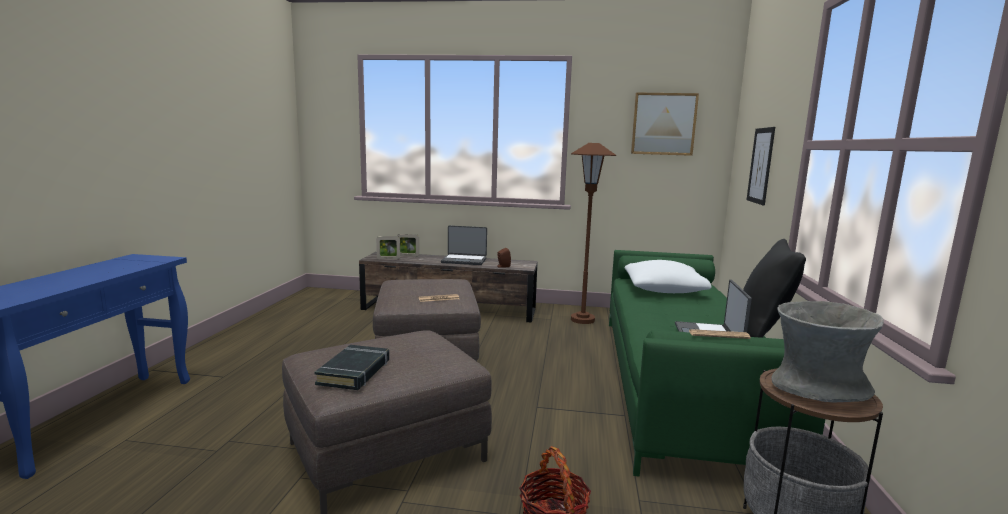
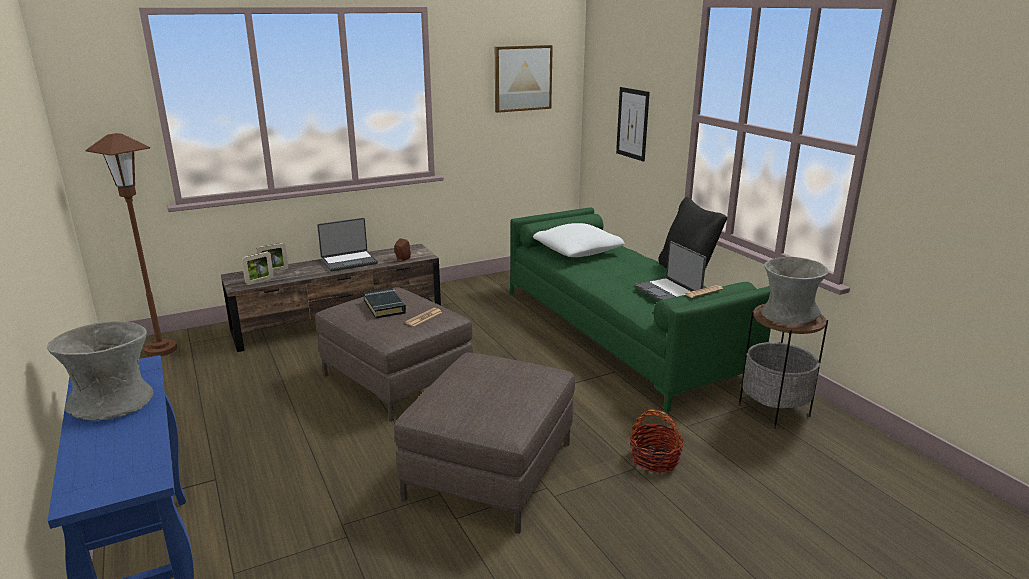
camera: 35 degrees left, 10 degrees up
black book [314,345,389,390] -> black book moved to [363,288,406,319]
brown floor lamp [571,143,616,324] -> brown floor lamp moved to [85,133,177,357]
none -> grey vase [47,321,153,421]

